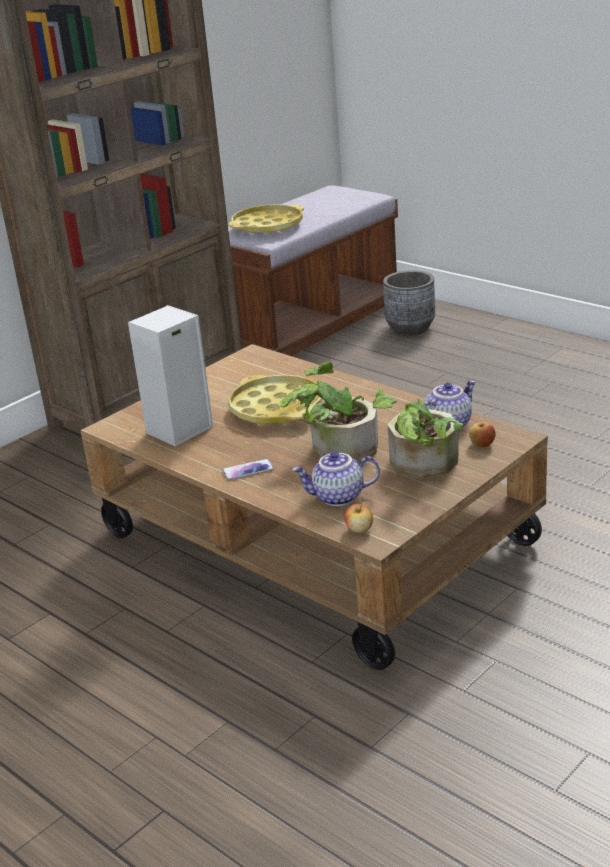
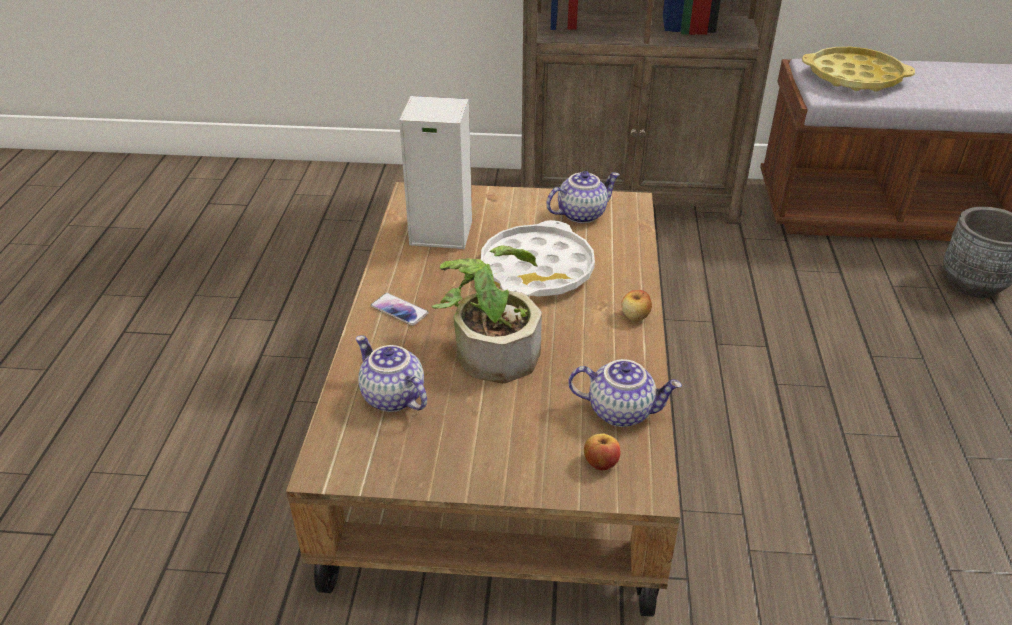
camera: 50 degrees right, 10 degrees up
yellow tray [228,375,323,425] -> white tray [481,220,595,297]
apple [344,503,373,533] -> apple moved to [621,290,652,321]
potted plant [373,389,463,479] -> none
none -> teapot [546,171,620,223]

